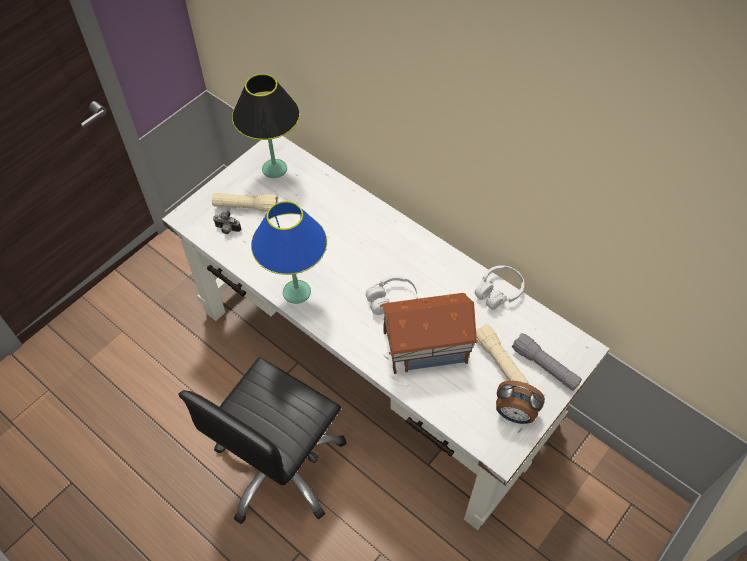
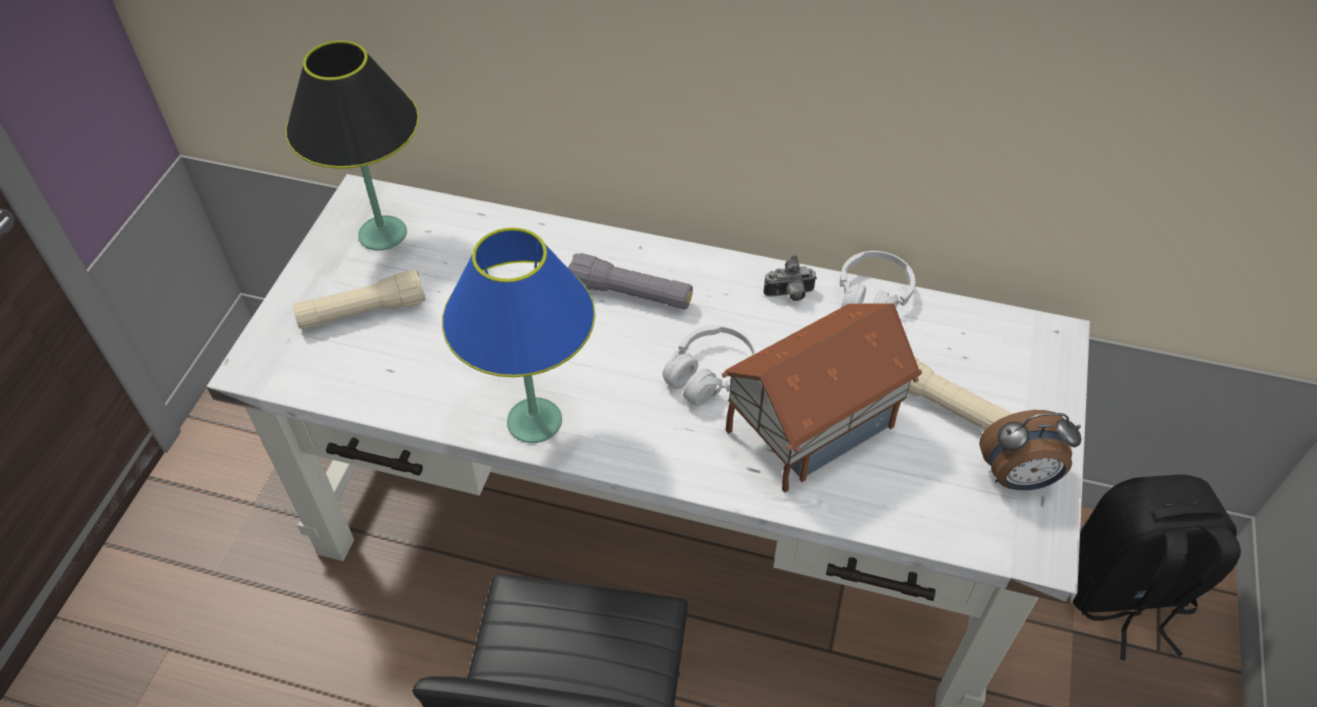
camera: 25 degrees left, 5 degrees down
camera [213,210,241,234] -> camera moved to [764,255,817,301]
grey flashlight [512,333,582,391] -> grey flashlight moved to [568,253,693,309]
none -> black backpack [1073,474,1241,661]

